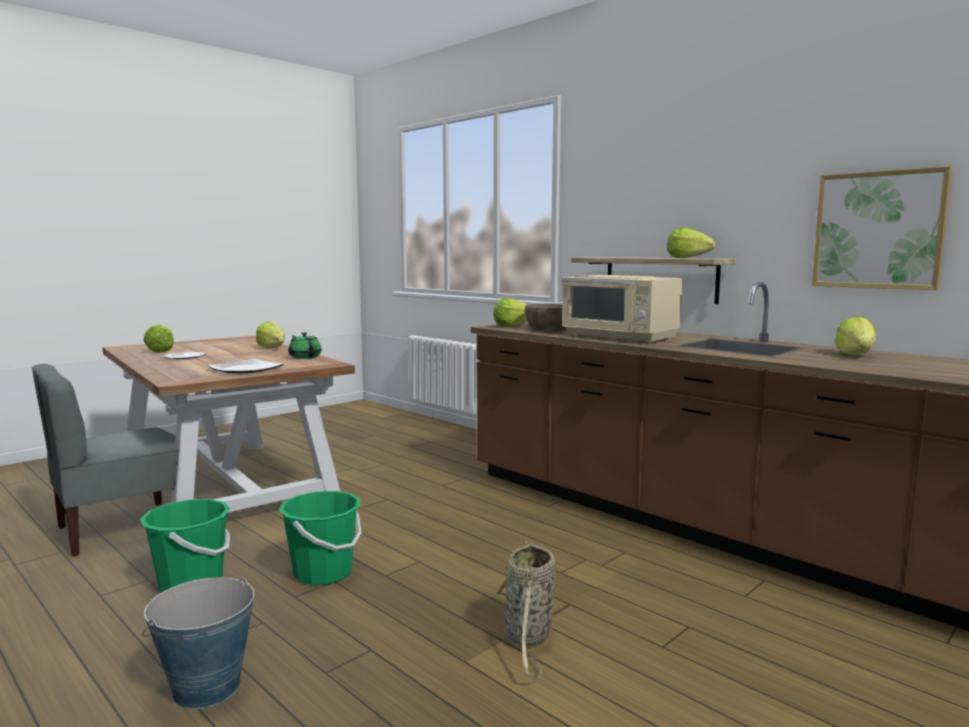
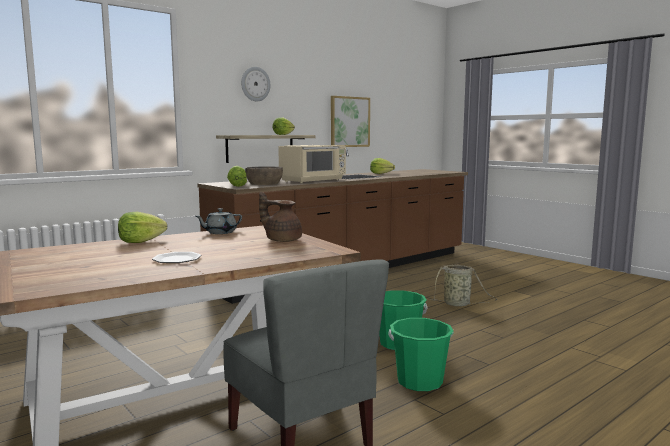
camera: 85 degrees left, 0 degrees up
bucket [142,577,254,709] -> none
lettuce [144,324,174,353] -> none
plate [207,358,284,374] -> brown teapot [259,192,302,242]
green teapot [288,332,322,359] -> grey teapot [195,208,242,234]
none -> wall clock [241,67,270,102]

